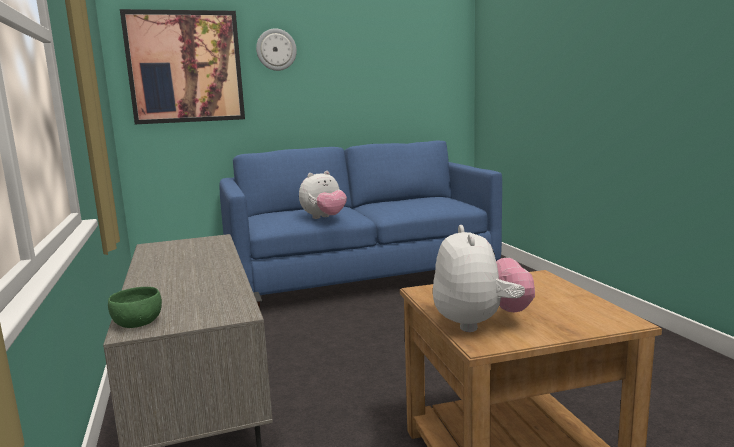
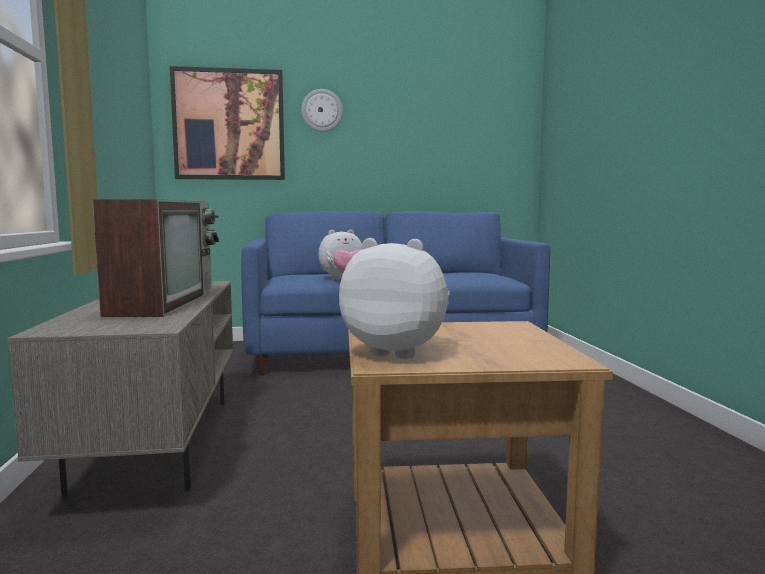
camera: 10 degrees right, 5 degrees down
green bowl [108,287,162,328] -> none
plush toy [433,225,535,332] -> plush toy turned 75 degrees counterclockwise [339,238,450,359]
none -> television [93,199,219,317]

